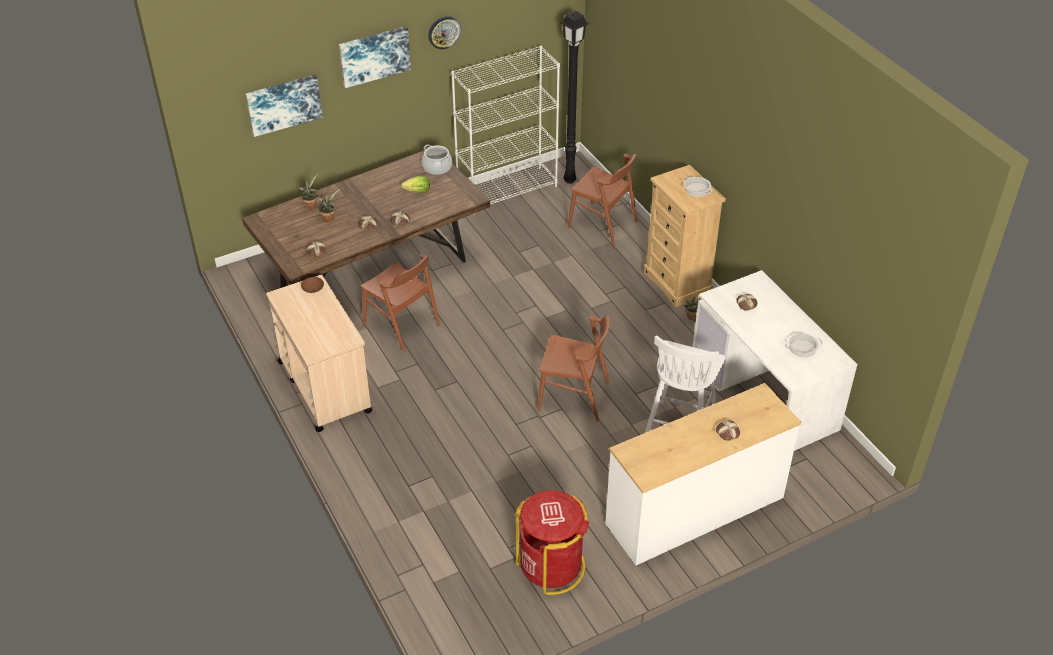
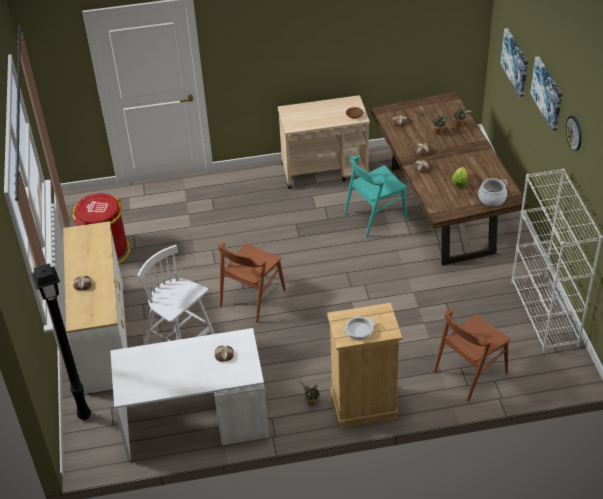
camera: 110 degrees right, 0 degrees up
brown chair [360,254,440,352] -> turquoise chair [344,155,407,238]
black floor lamp [560,10,589,184] -> black floor lamp moved to [31,263,91,420]
cooking pot [785,333,823,358] -> none

